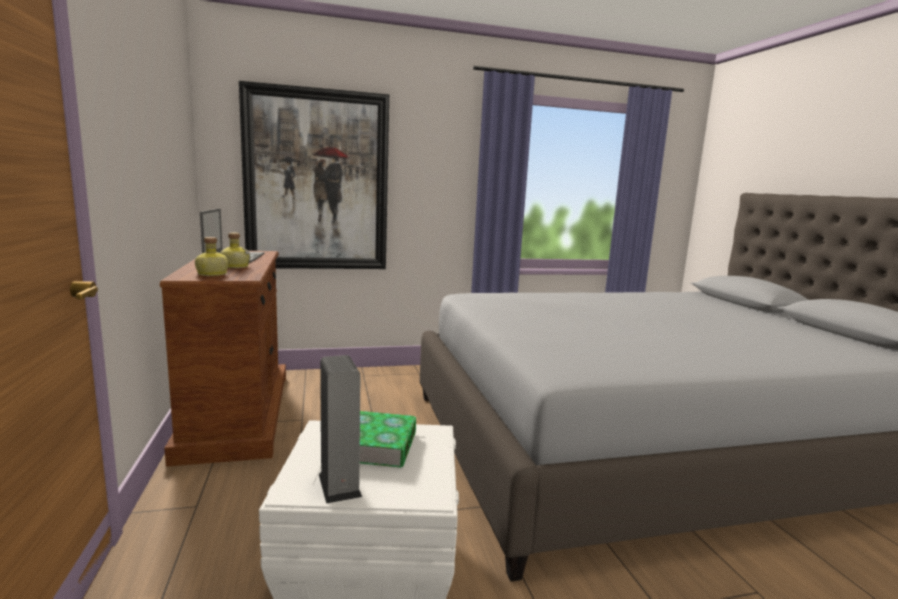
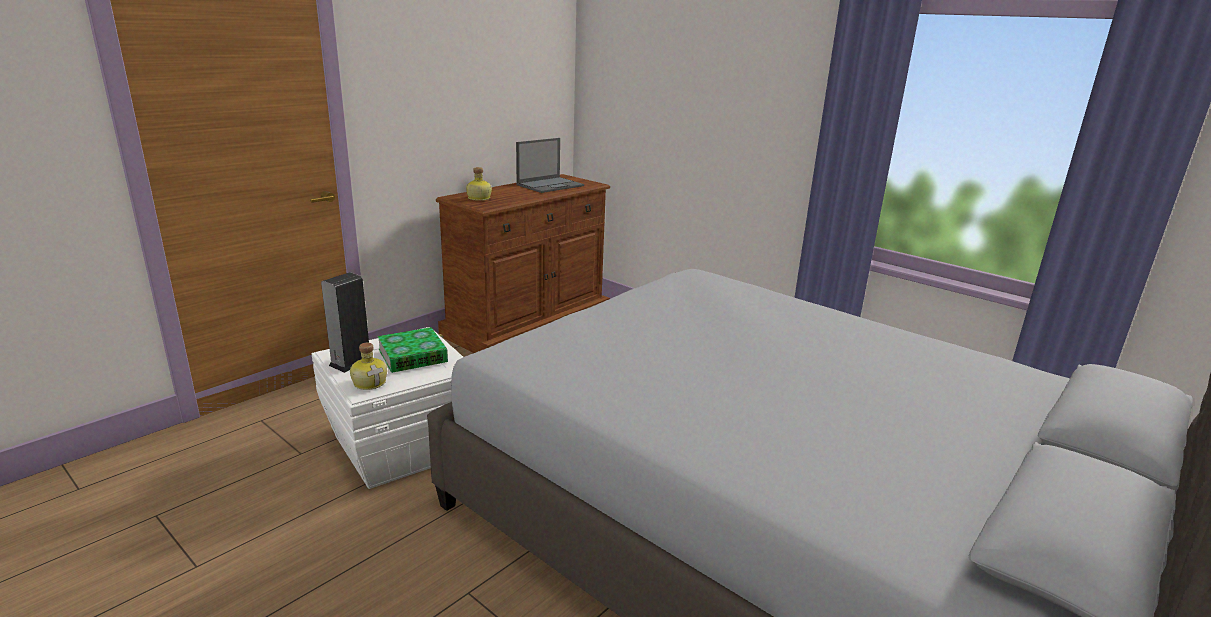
camera: 55 degrees right, 10 degrees up
bottle [220,233,250,268] -> bottle moved to [350,343,387,390]
picture [239,81,389,269] -> none

